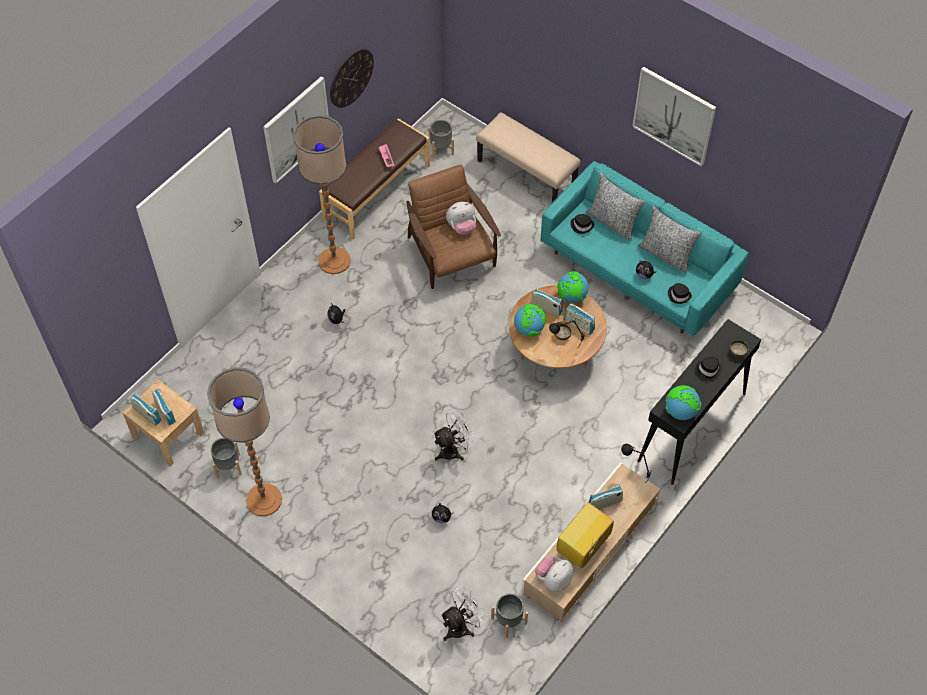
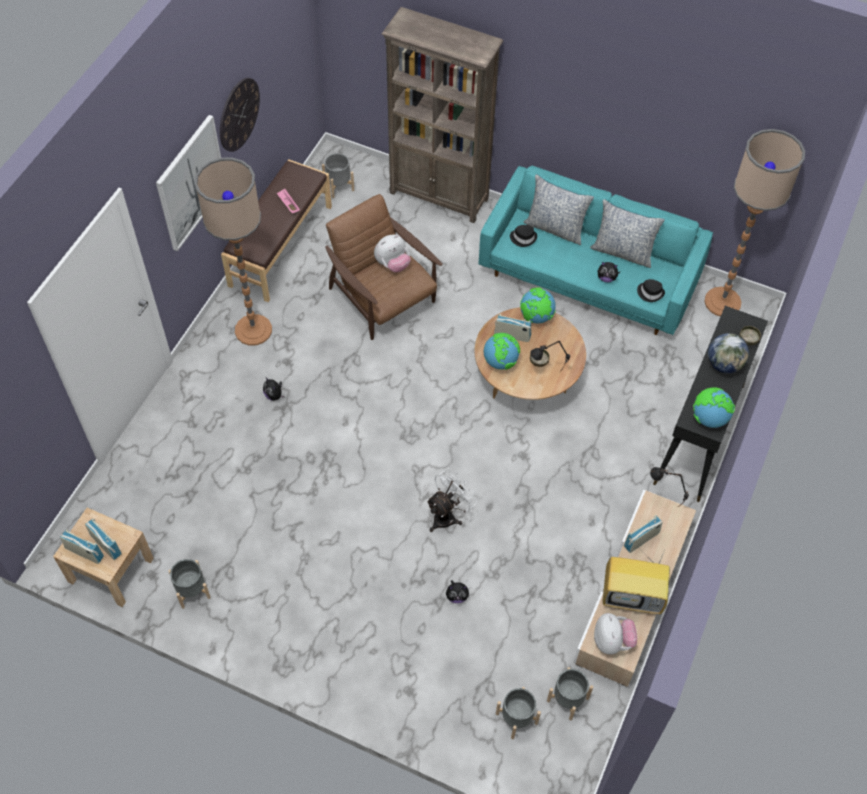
camera: 15 degrees left, 0 degrees up
floor lamp [207,367,282,516] -> floor lamp moved to [704,129,805,316]
white fan [440,585,487,641] -> grey planter [496,687,541,739]
beige bench [476,112,581,203] -> brown bookcase [381,7,503,223]
plush toy [535,556,573,592] -> plush toy turned 150 degrees clockwise [594,613,637,655]
television [556,502,614,568] -> television turned 105 degrees counterclockwise [603,547,670,614]
radio [564,304,595,335] -> none
picture [632,67,716,167] -> none
black hat [696,356,722,379] -> globe [708,333,749,374]

